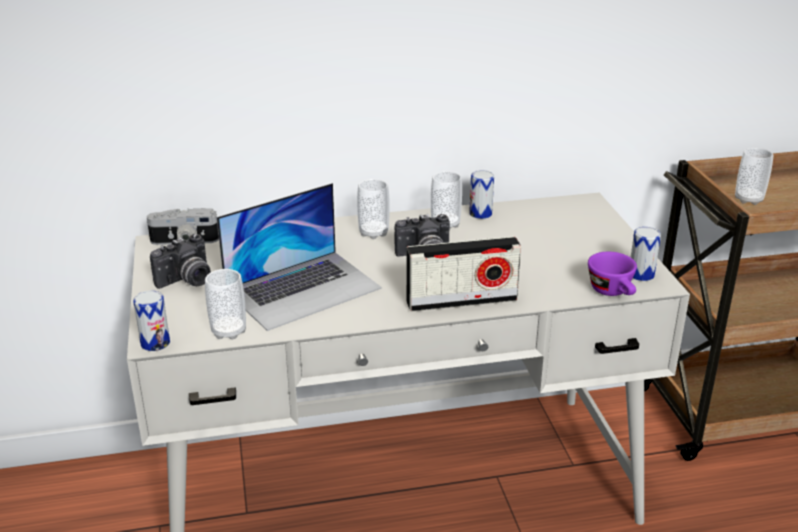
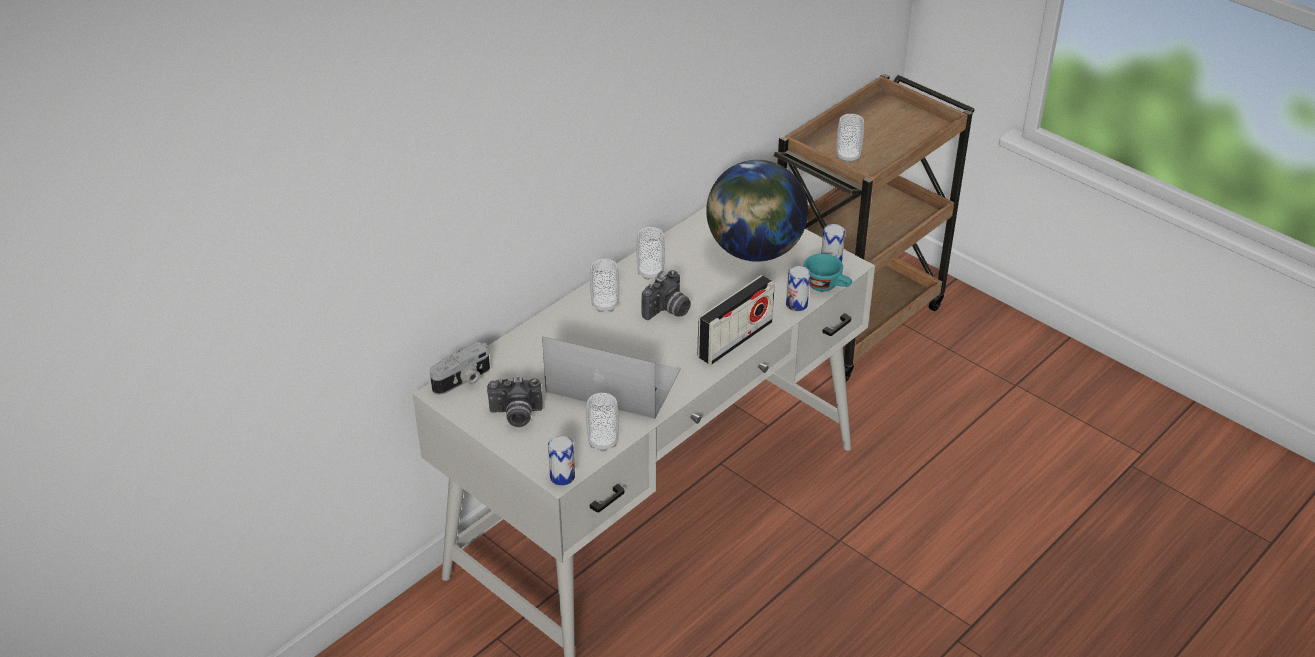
camera: 35 degrees left, 10 degrees up
camera [150,234,211,289] -> camera turned 75 degrees clockwise [487,377,543,427]
laptop [217,183,382,331] -> laptop turned 90 degrees counterclockwise [542,337,681,420]
can [469,170,494,219] -> can moved to [786,266,810,311]
purple cup [588,252,637,296] -> turquoise cup [804,253,852,292]
none -> globe [706,160,808,262]

